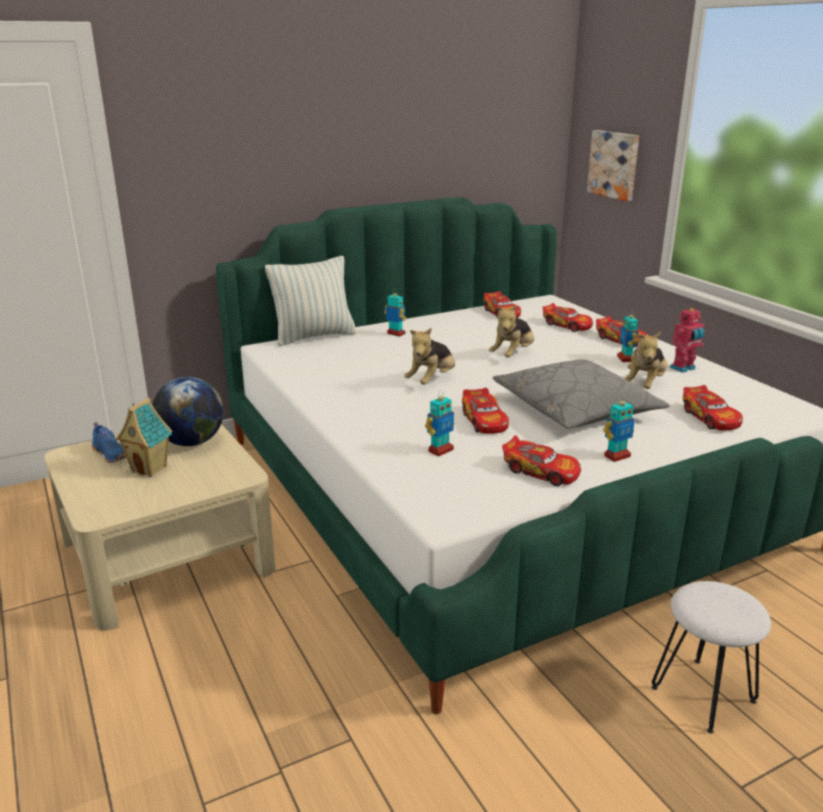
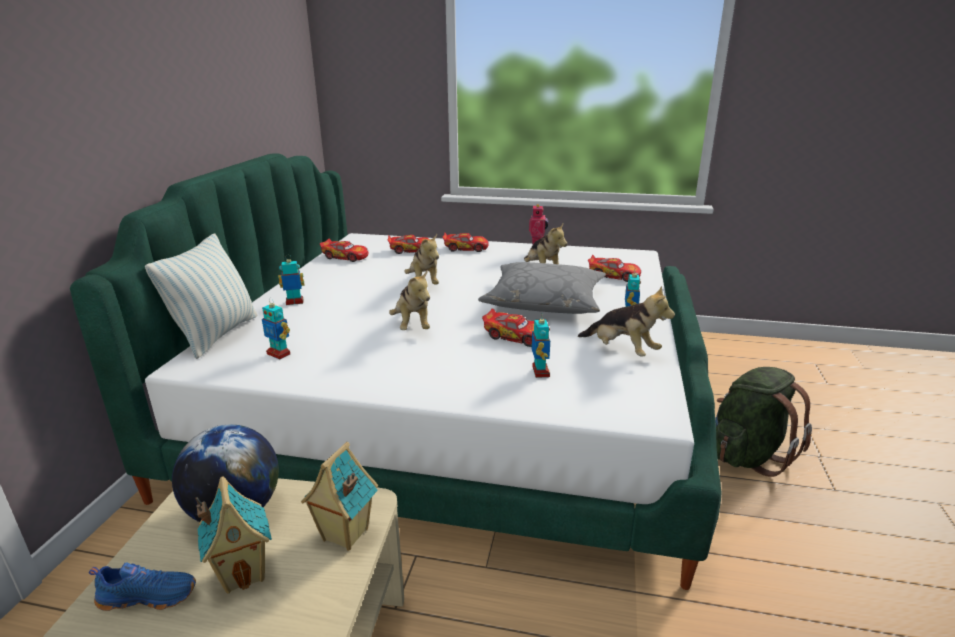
camera: 50 degrees left, 0 degrees up
toy car [502,435,581,486] -> plush toy [578,286,675,356]
picture [587,130,639,201] -> none
toy robot [617,310,638,362] -> toy robot moved to [262,298,290,359]
white stool [651,581,771,734] -> green backpack [715,367,812,477]
none -> toy house [301,442,378,551]

